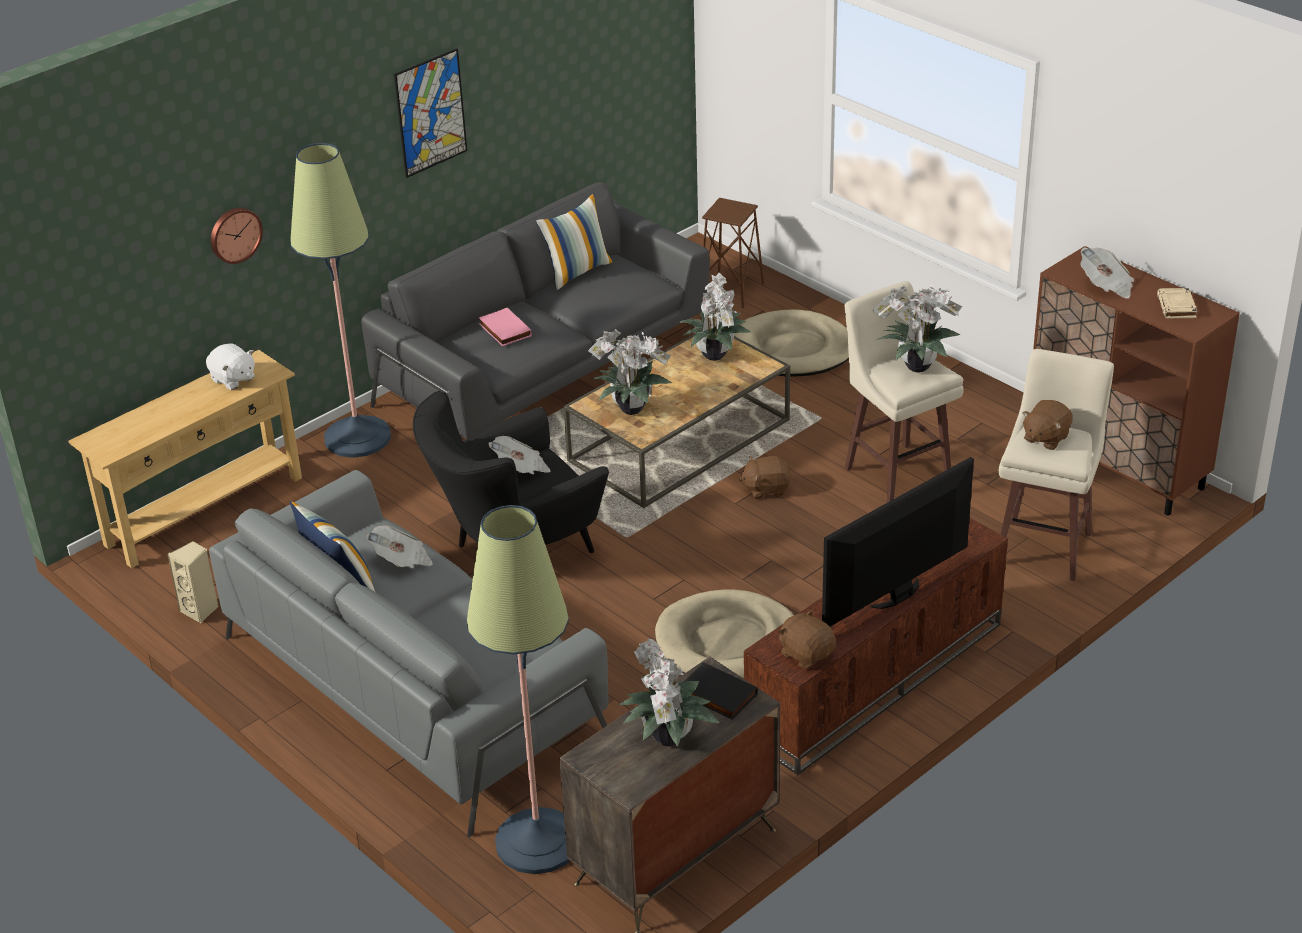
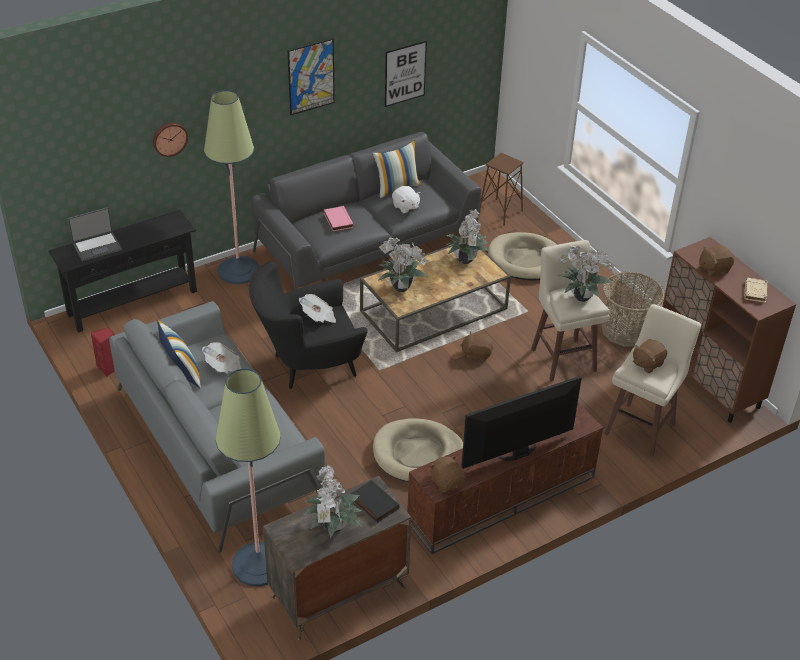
camera: 10 degrees right, 5 degrees up
beige console table [68,350,302,568] -> black console table [48,210,197,333]
beige speaker [167,541,218,623] -> red speaker [91,327,115,377]
white plush toy [206,343,255,390] -> white plush toy moved to [392,186,421,214]
newspaper [1080,247,1134,299] -> brown plush toy [699,245,734,277]
none -> laptop [68,207,122,261]
none -> picture [385,41,427,107]
none -> basket [601,271,665,346]

